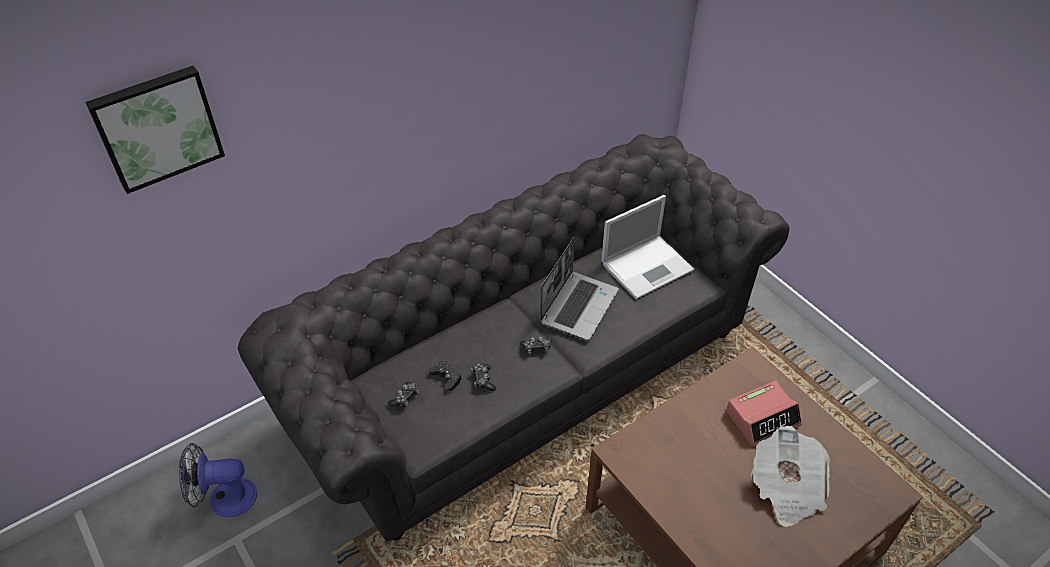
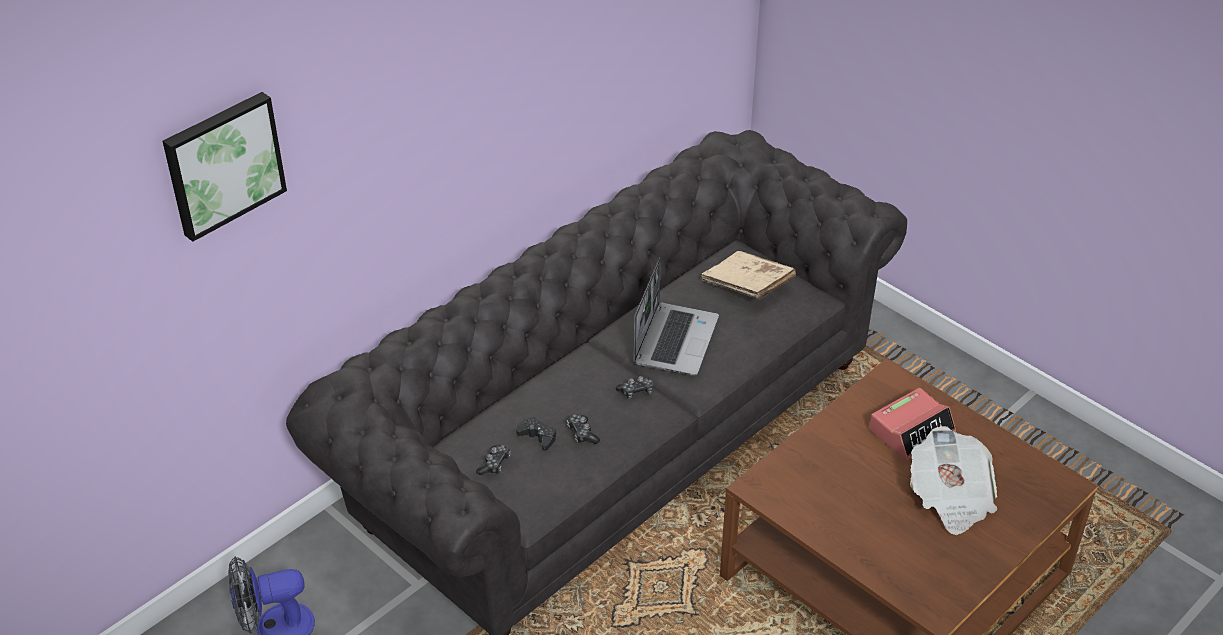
camera: 10 degrees left, 5 degrees down
laptop [601,195,695,299] -> beige book [701,251,796,300]

